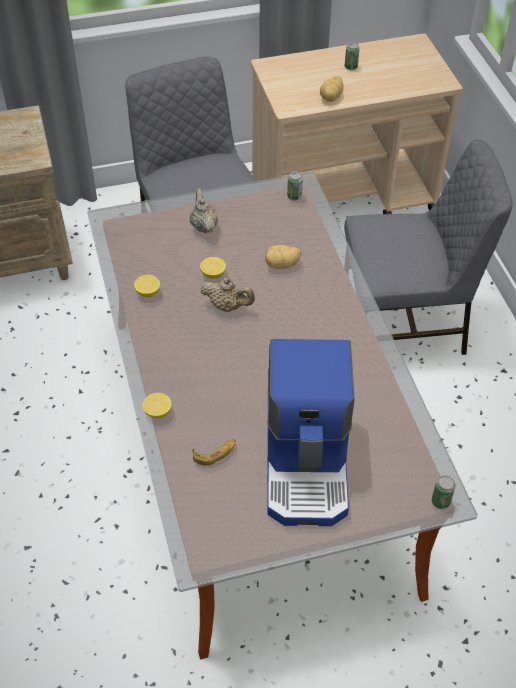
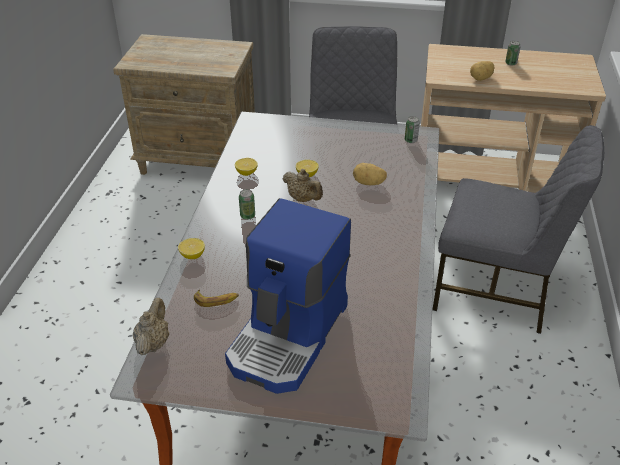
camera: 25 degrees right, 10 degrees down
beige teapot [189,189,218,233] -> beige teapot moved to [133,298,170,355]
can [432,476,455,509] -> can moved to [239,189,255,220]

